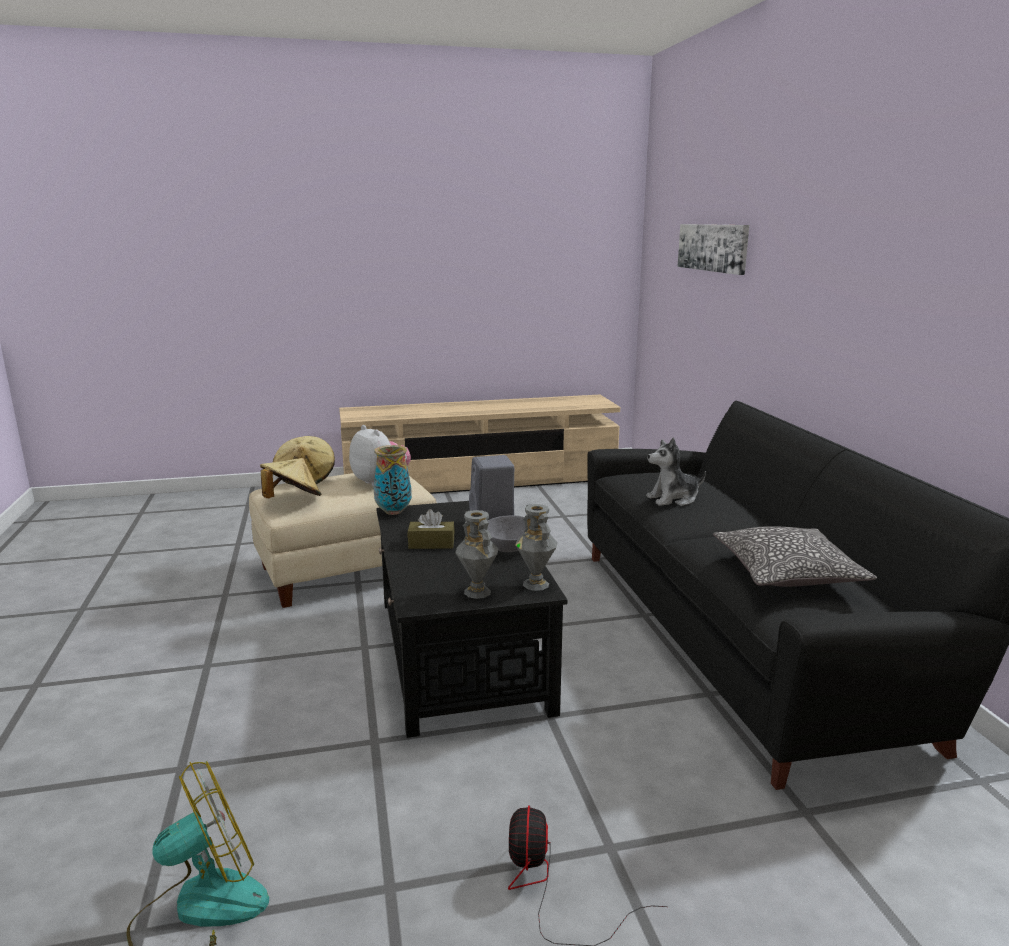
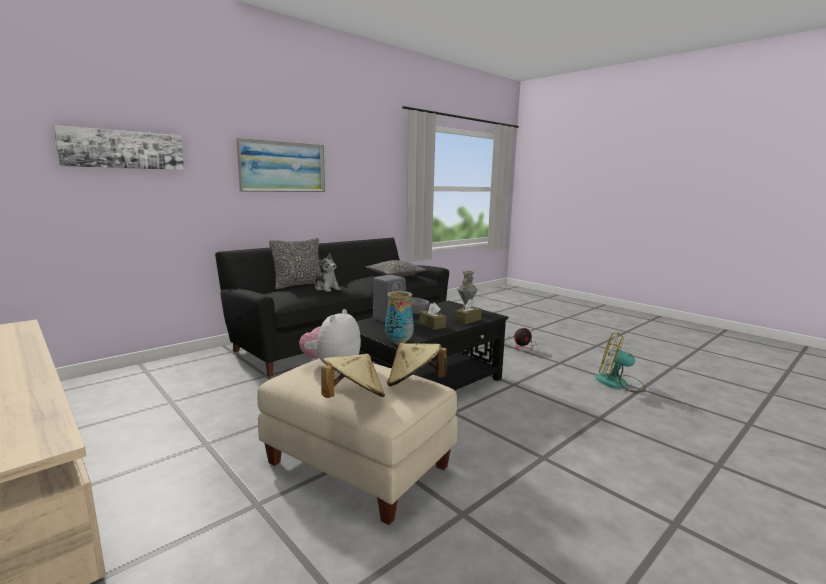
camera: 120 degrees left, 5 degrees down
grey vase [515,504,558,591] -> none
none -> picture [236,138,325,192]
none -> pillow [269,238,322,289]
none -> brown tissue box [455,299,482,325]

